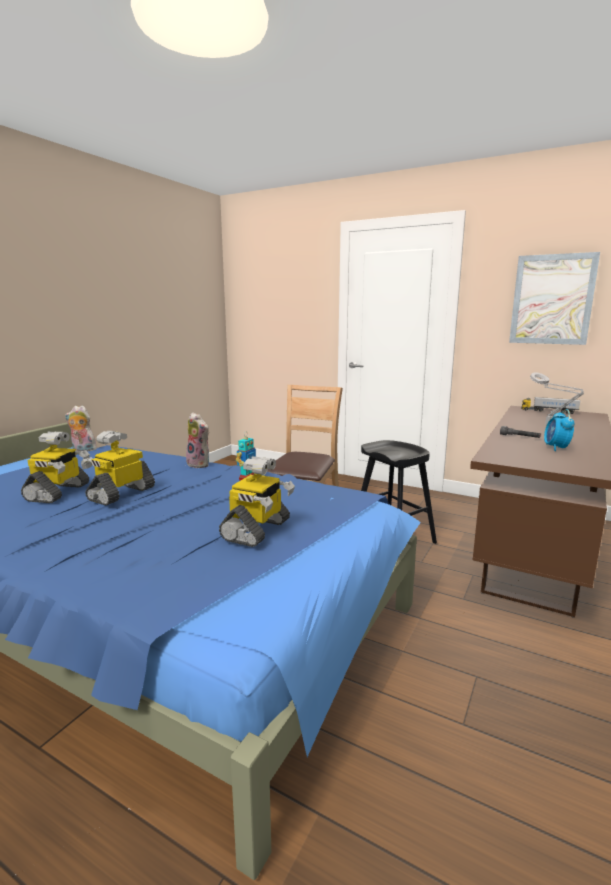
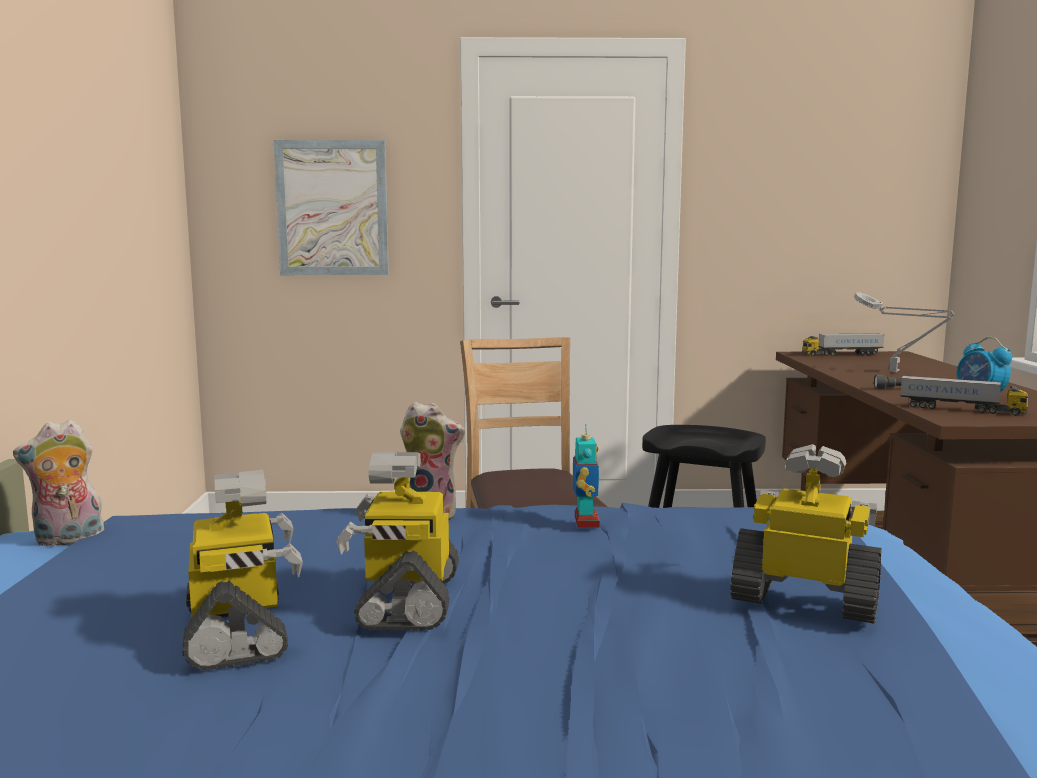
camera: 30 degrees left, 5 degrees down
toy robot [219,456,295,547] -> toy robot turned 60 degrees counterclockwise [730,444,881,624]
picture [509,252,600,345] -> picture moved to [274,140,389,275]
none -> toy truck [900,375,1029,416]

